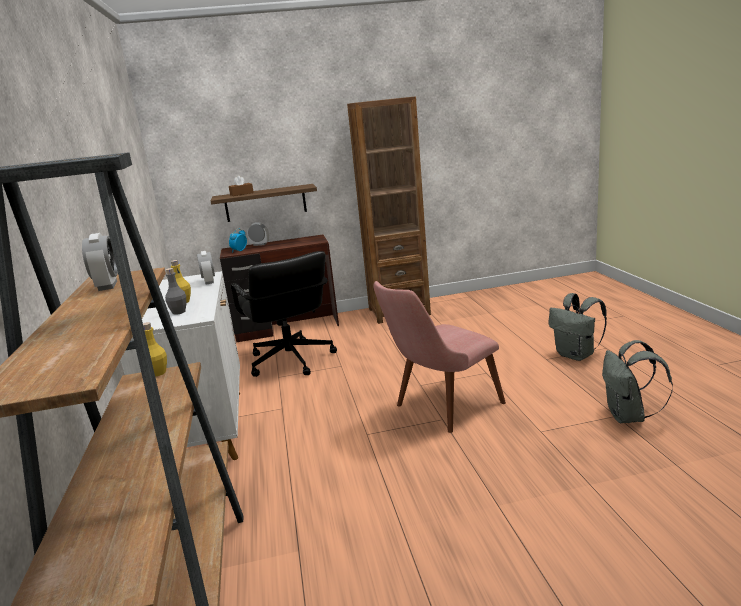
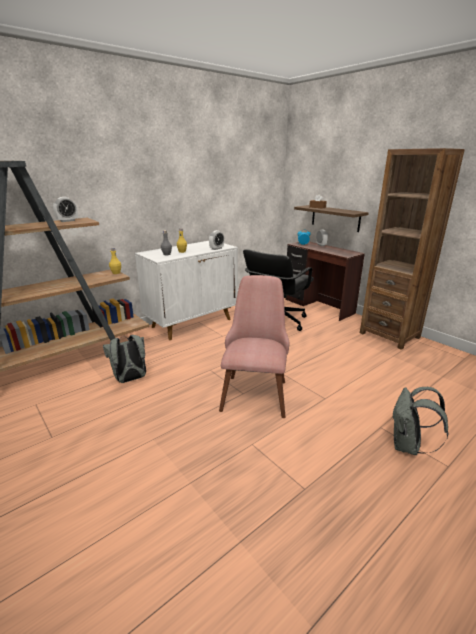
camera: 60 degrees right, 5 degrees up
pink chair [373,281,506,433] -> pink chair turned 75 degrees clockwise [219,275,289,418]
grey backpack [602,340,673,423] -> grey backpack moved to [103,335,146,383]

